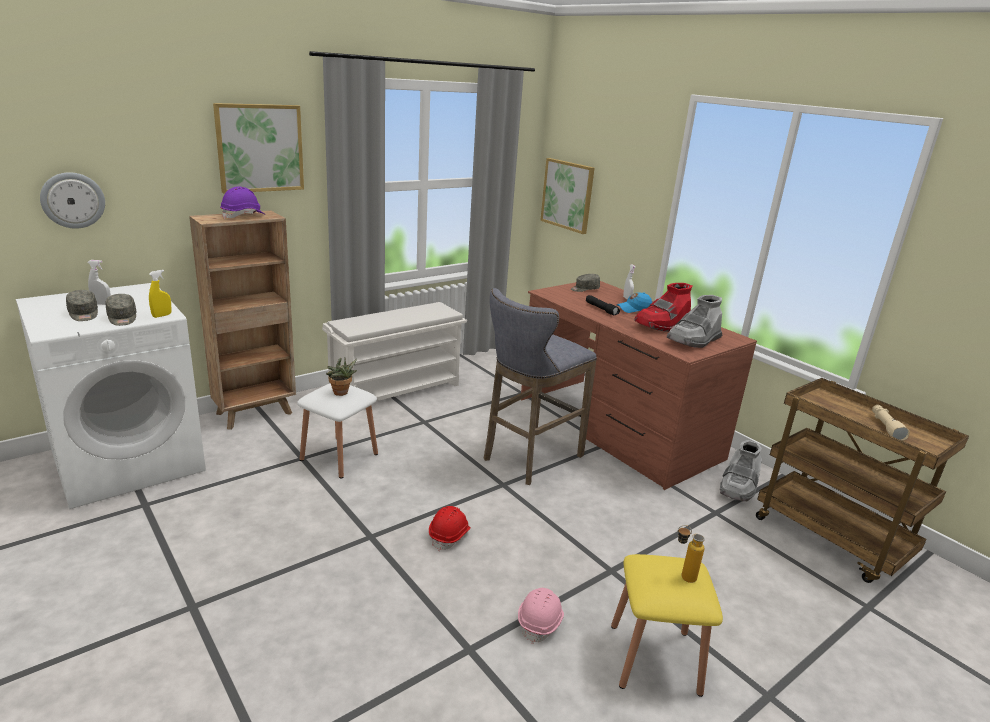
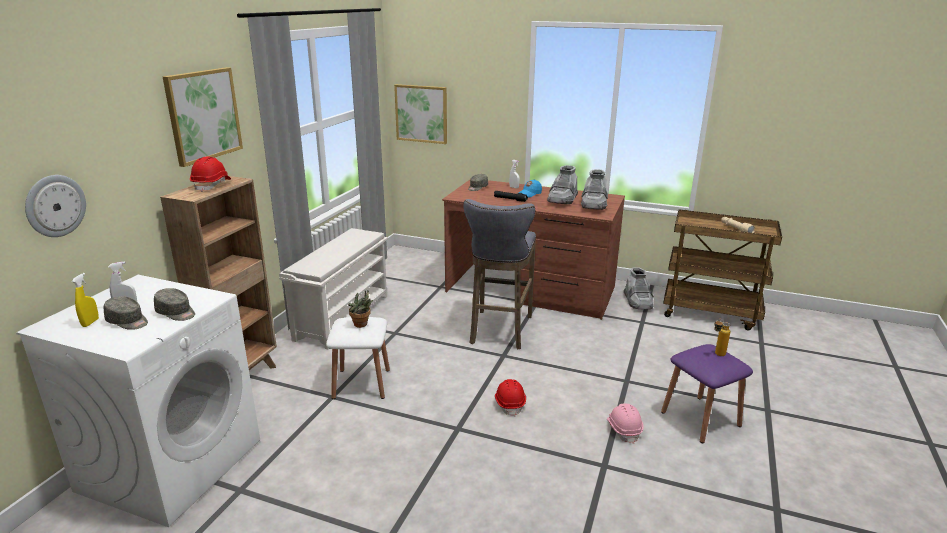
camera: 30 degrees left, 0 degrees up
yellow spray bottle [149,270,171,318] -> yellow spray bottle moved to [72,273,99,327]
purple hard hat [220,186,266,219] -> red hard hat [190,157,231,192]
yellow stool [611,554,723,697] -> purple stool [661,344,753,443]
red boot [634,283,693,332] -> grey boot [547,165,578,204]

